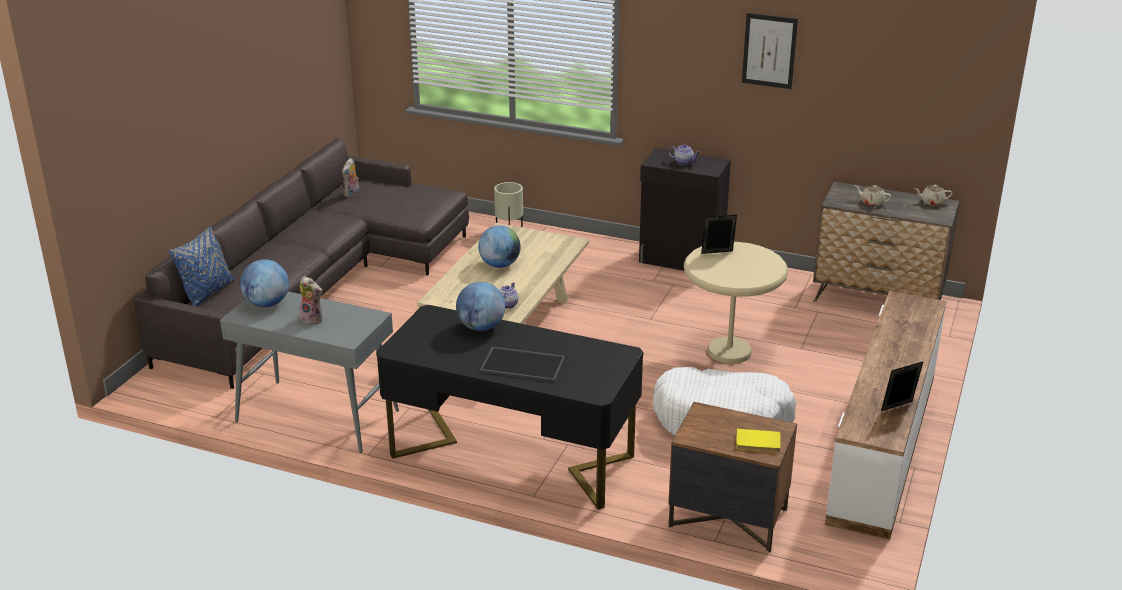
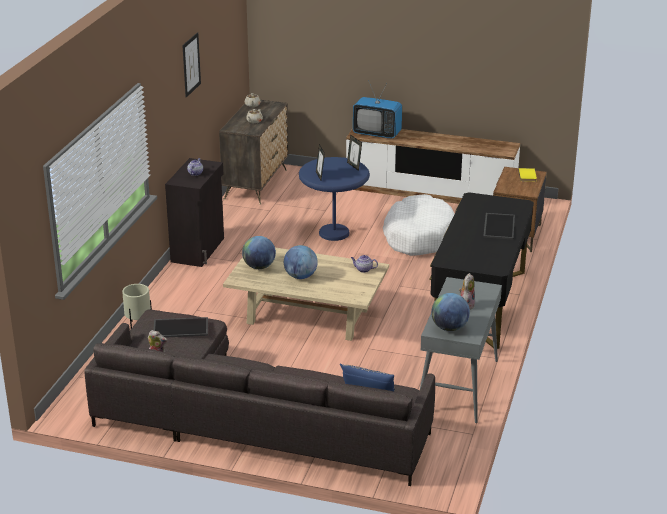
camera: 95 degrees left, 0 degrees up
globe [456,282,505,331] -> globe moved to [242,236,276,269]
beige side table [684,242,788,364] -> blue side table [299,157,370,241]
picture frame [881,362,923,411] -> picture frame moved to [347,134,362,171]
none -> tray [153,317,208,338]
none -> television [353,80,402,139]

